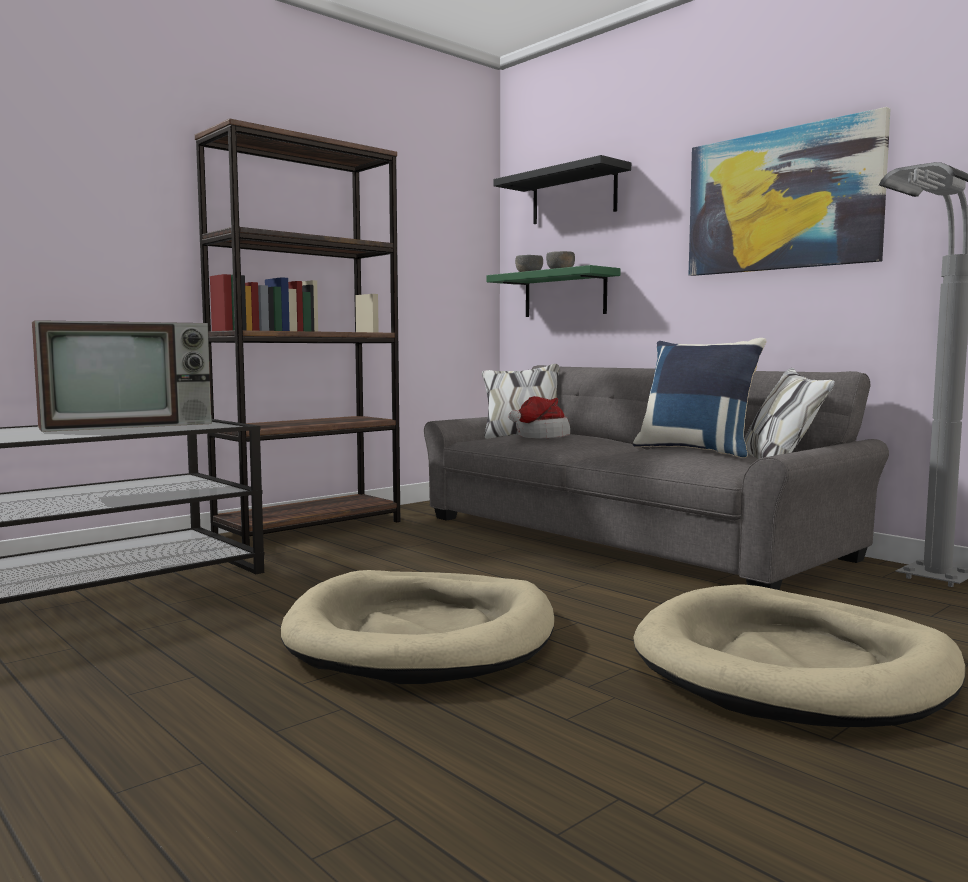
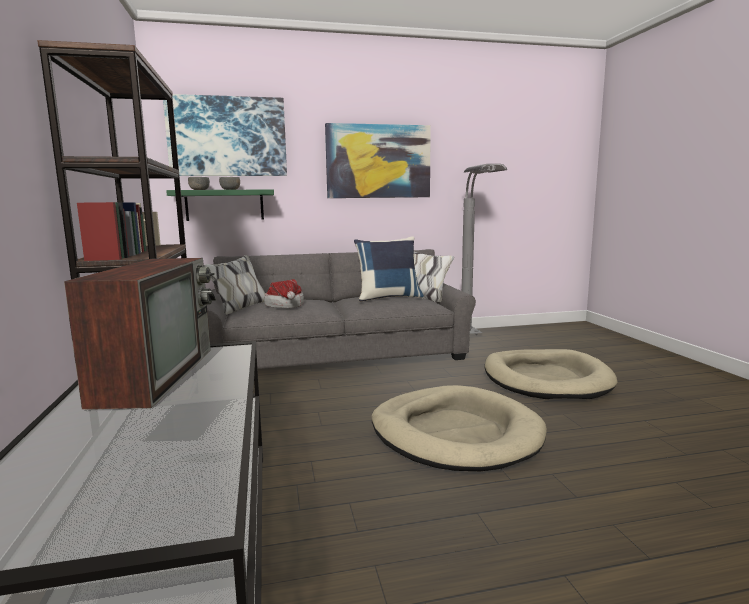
camera: 60 degrees left, 5 degrees up
black shelf [494,155,631,224] -> picture [163,94,287,176]

